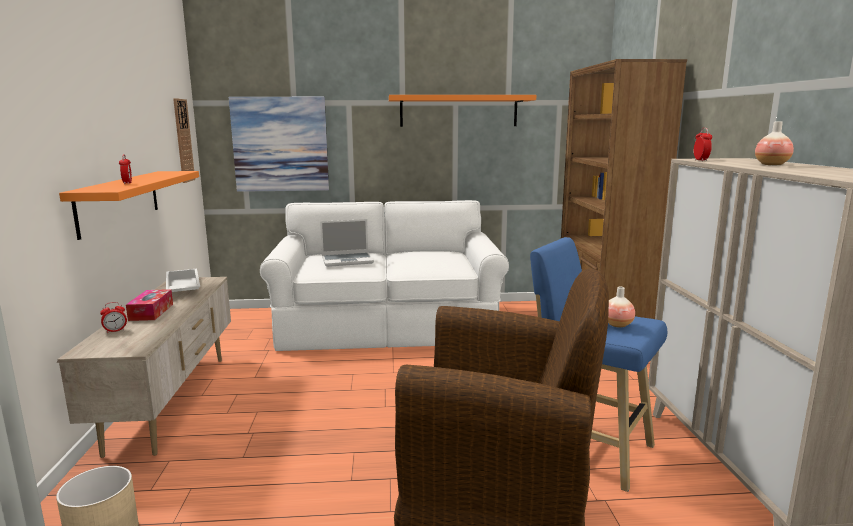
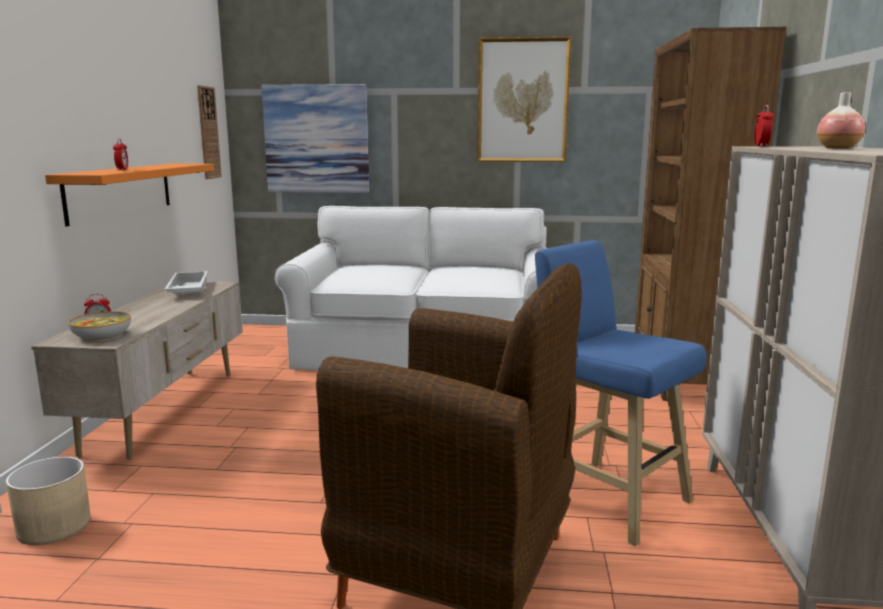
camera: 10 degrees right, 0 degrees up
tissue box [126,289,173,321] -> none
laptop [320,219,374,267] -> none
orange shelf [389,95,536,127] -> picture [477,37,571,162]
vase [608,287,635,328] -> none
none -> bowl [68,311,131,341]

